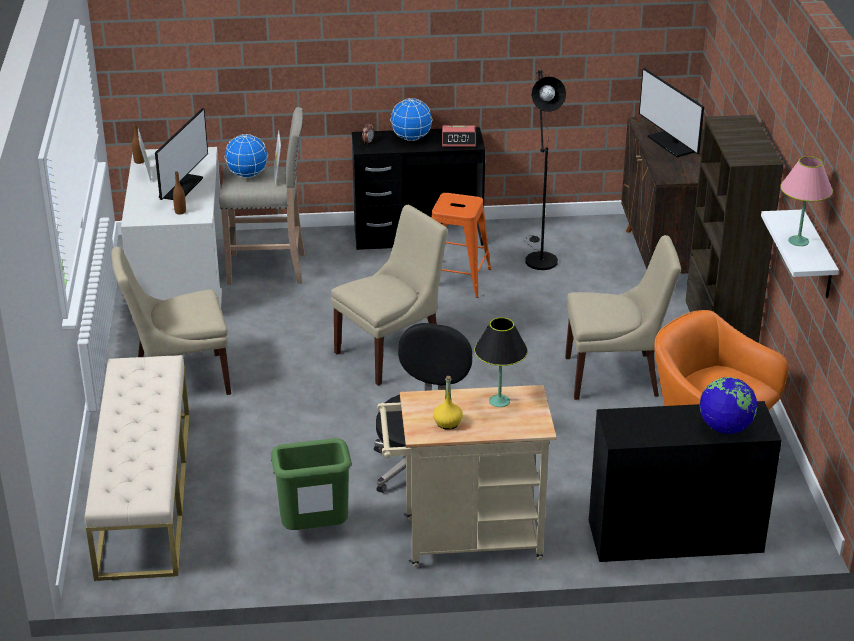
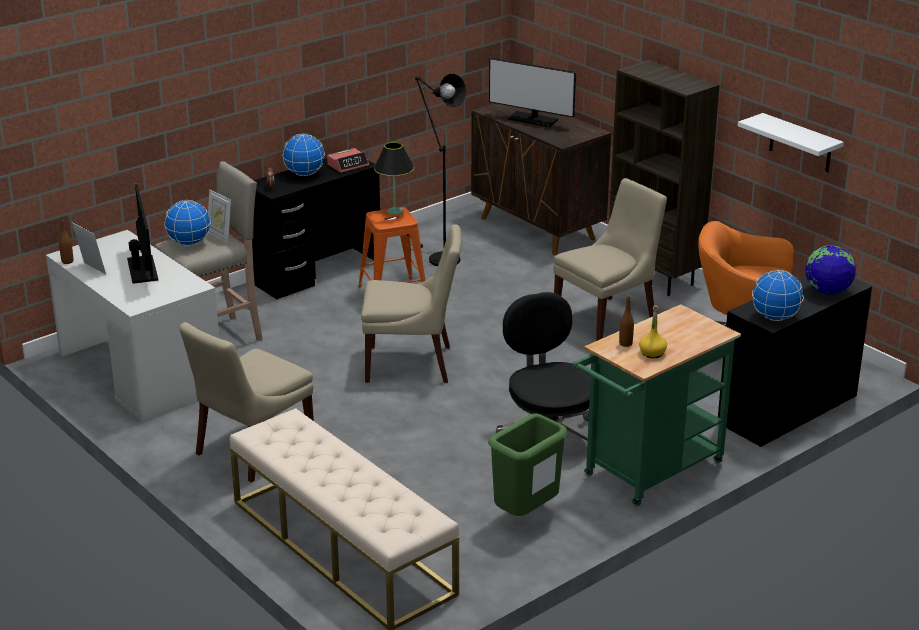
camera: 35 degrees left, 5 degrees down
brown bottle [173,172,186,215] -> brown bottle moved to [619,296,634,347]
beige chair [331,205,448,386] -> beige chair turned 75 degrees clockwise [361,225,462,383]
beige cart [377,385,557,567] -> green cart [572,304,741,506]
black table lamp [474,317,528,407] -> black table lamp moved to [374,142,414,215]
pink table lamp [780,156,833,246] -> none
none -> globe [752,270,804,321]

